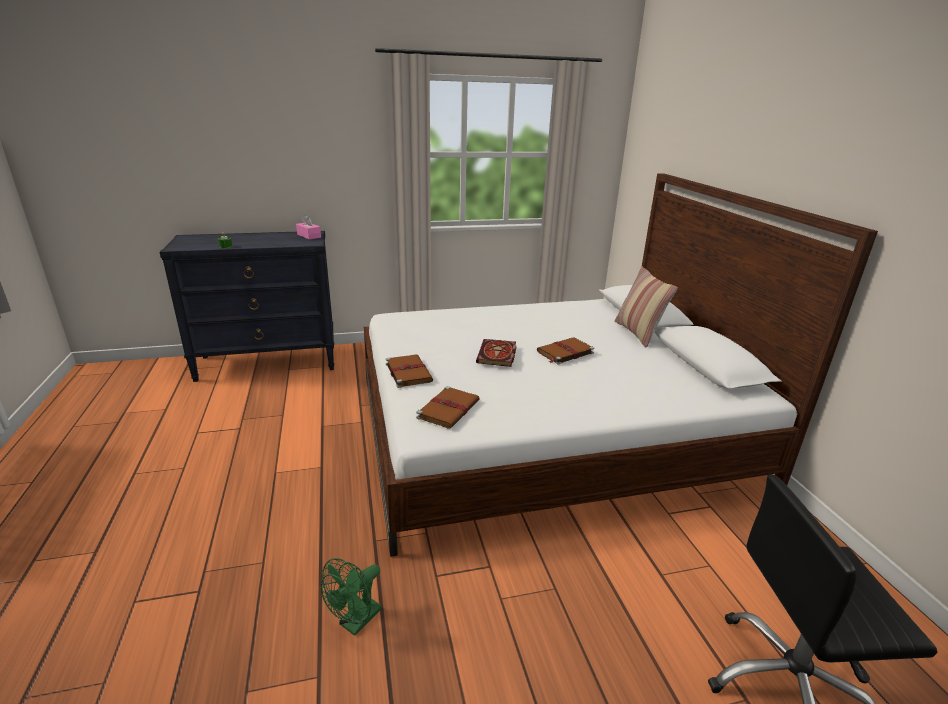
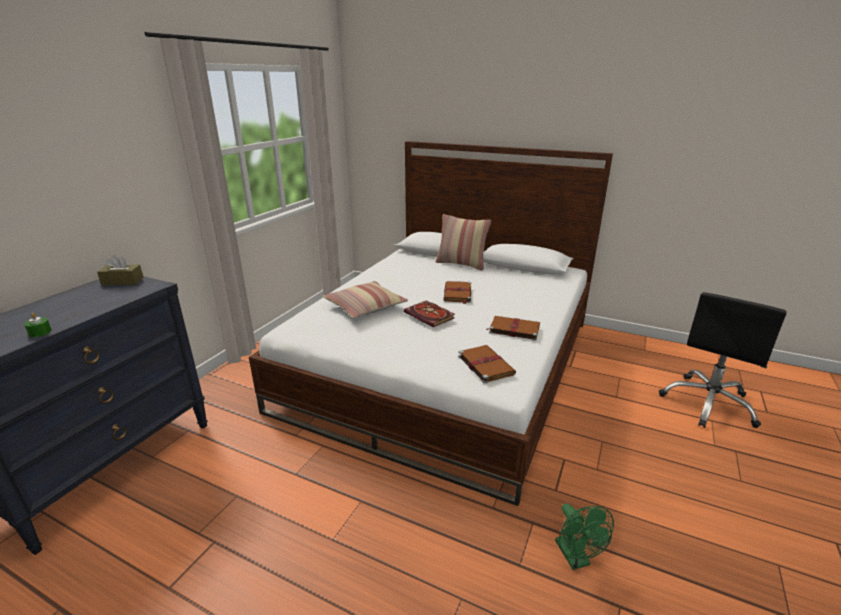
camera: 50 degrees left, 0 degrees up
pink tissue box [296,215,321,240] -> brown tissue box [97,255,144,285]
brown book [386,354,433,388] -> brown book moved to [486,316,540,340]
none -> pillow [323,281,408,319]

